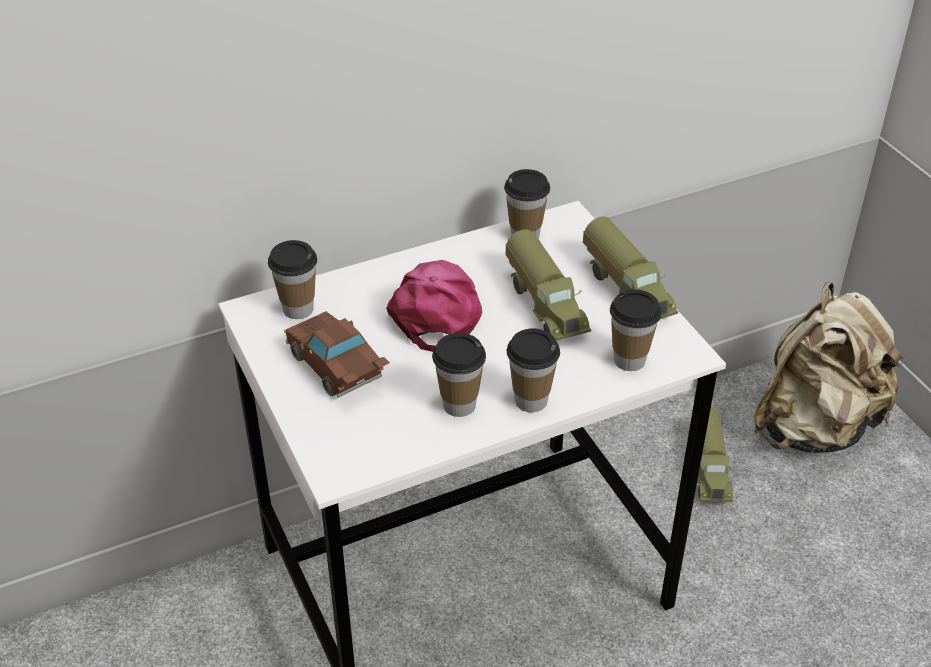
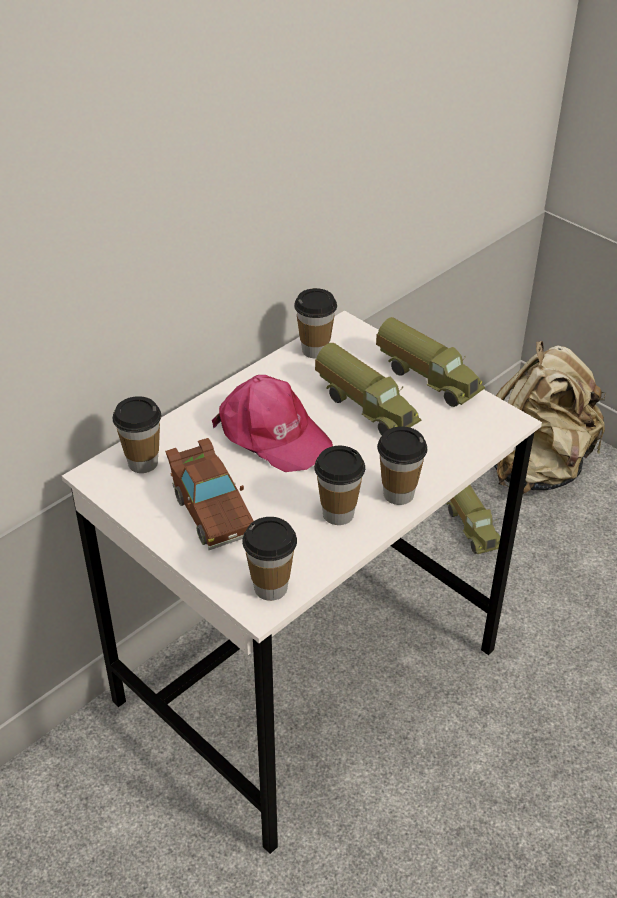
camera: 20 degrees left, 0 degrees up
brown toy car [284,311,390,398] -> brown toy car turned 150 degrees counterclockwise [165,438,254,550]
pink cap [386,260,482,352] -> pink cap turned 150 degrees clockwise [212,375,333,472]
cup [610,289,662,371] -> cup moved to [242,517,297,601]

